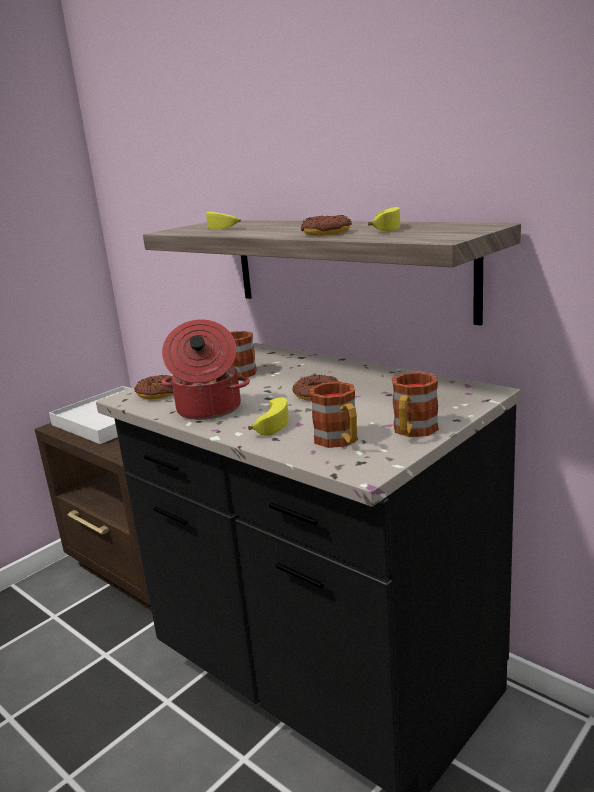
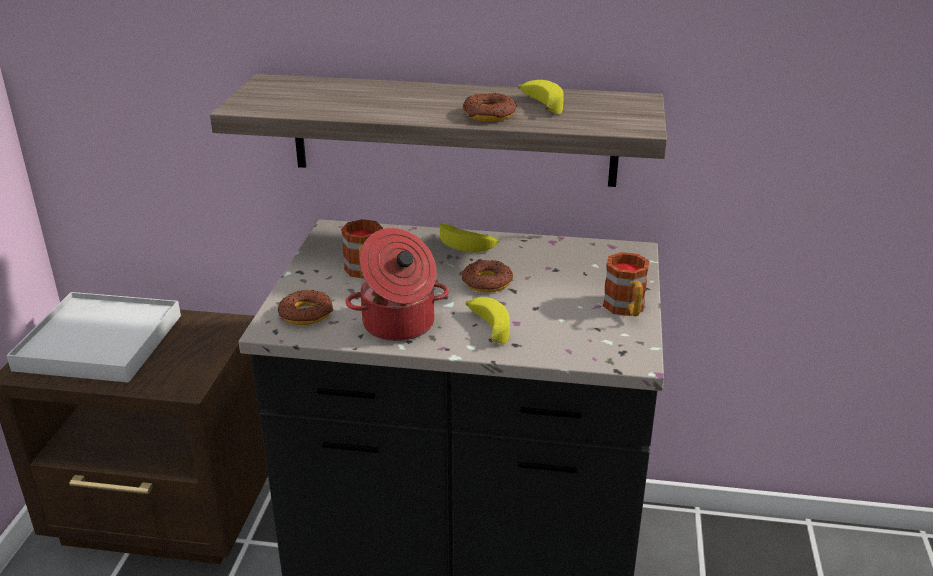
camera: 35 degrees left, 10 degrees up
banana [206,212,241,230] -> banana moved to [440,224,500,252]
mug [310,382,358,448] -> none

